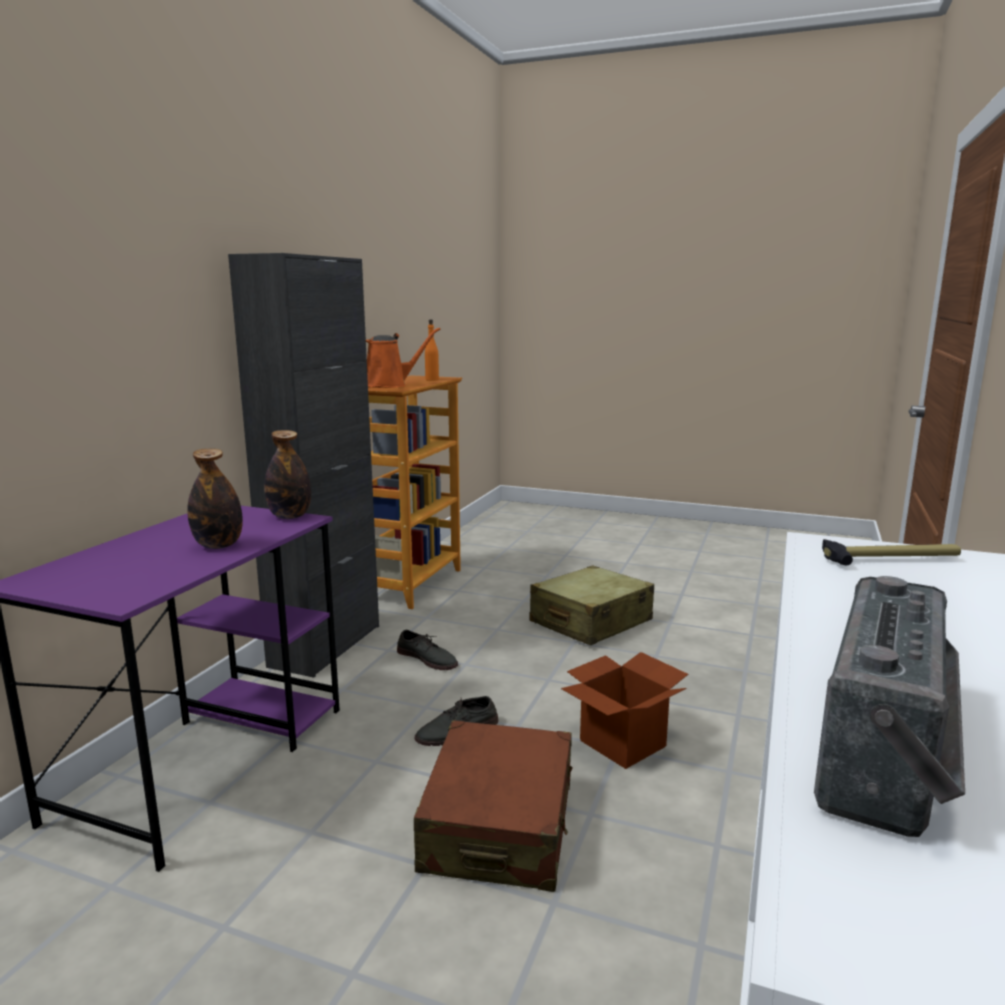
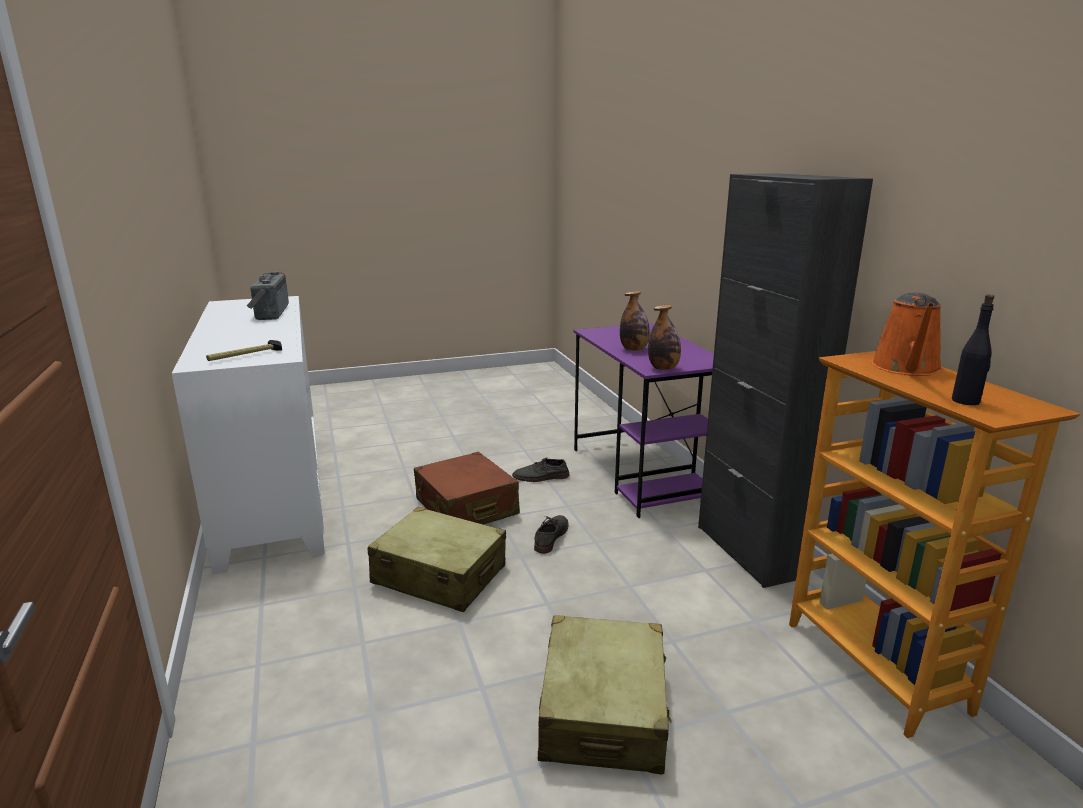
camera: 140 degrees right, 5 degrees up
grey shoe [397,630,458,670] -> grey shoe moved to [512,457,569,482]
orange bottle [425,319,439,381] -> black bottle [952,294,995,405]
cardboard box [561,652,688,769] -> beige suitcase [368,506,506,612]

